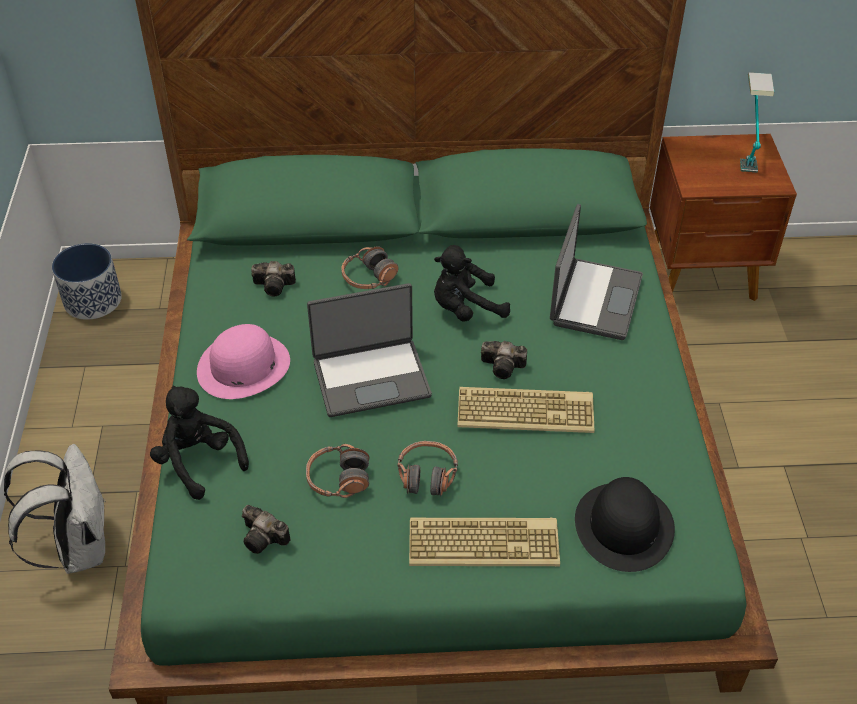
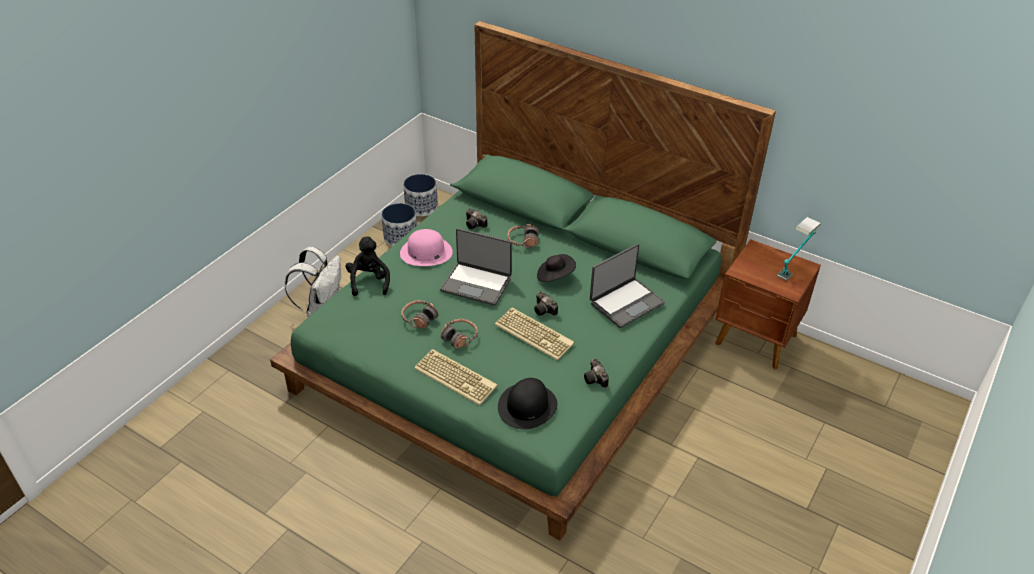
camera: 35 degrees right, 5 degrees down
camera [242,505,290,554] -> camera moved to [584,359,609,388]
black plush toy [434,245,510,322] -> black hat [537,254,576,282]
none -> planter [381,203,417,246]

